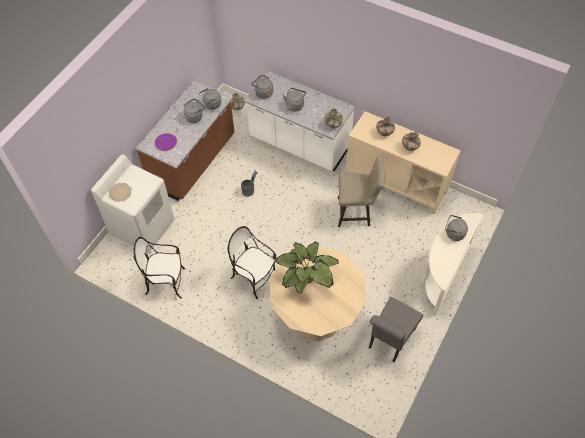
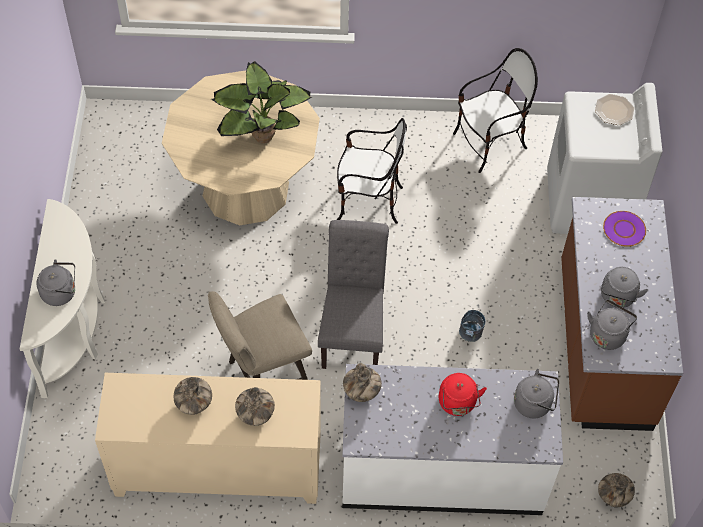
camera: 150 degrees right, 0 degrees up
grey kettle [283,88,306,111] -> red kettle [439,373,487,416]
grey chair [369,297,423,362] -> grey chair moved to [318,220,389,369]

